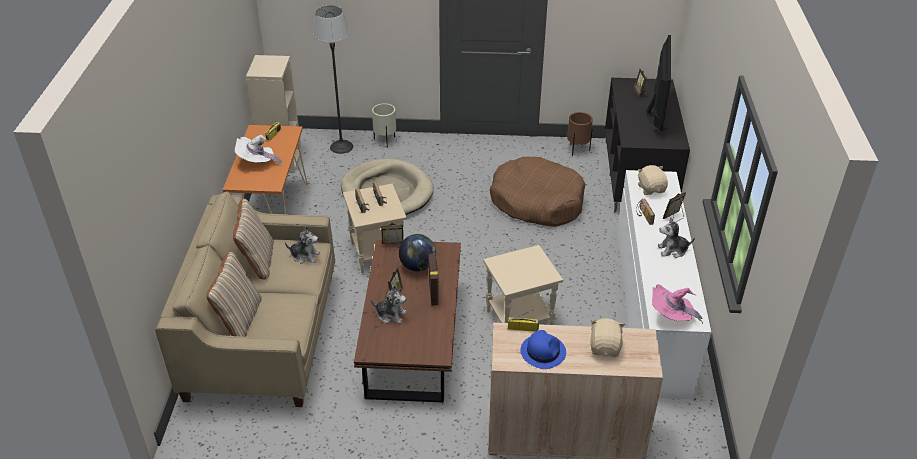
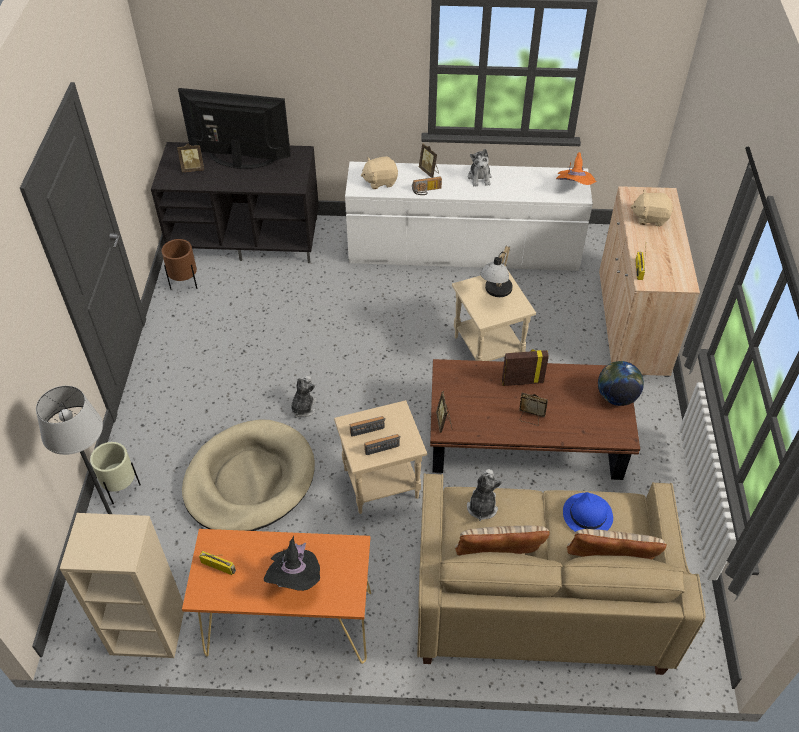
camera: 90 degrees left, 10 degrees up
white hat [235,135,283,163] -> black hat [264,536,320,591]
plush toy [371,286,407,324] -> plush toy moved to [290,376,317,417]
globe [399,234,436,271] -> globe moved to [598,361,644,406]
brown dog bed [490,157,585,227] -> none
blue hat [520,330,566,369] -> blue hat moved to [563,492,613,532]
pink hat [652,284,703,324] -> orange hat [556,152,597,185]
none -> table lamp [480,246,513,297]

